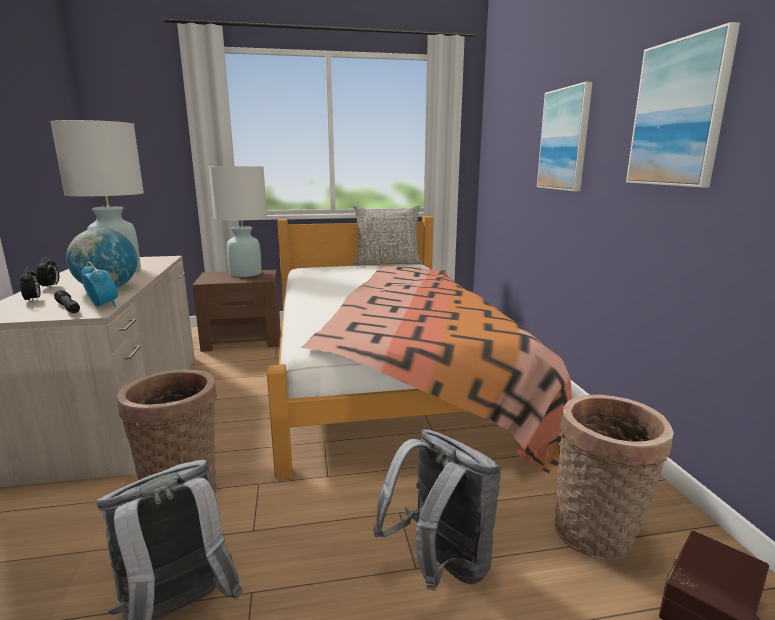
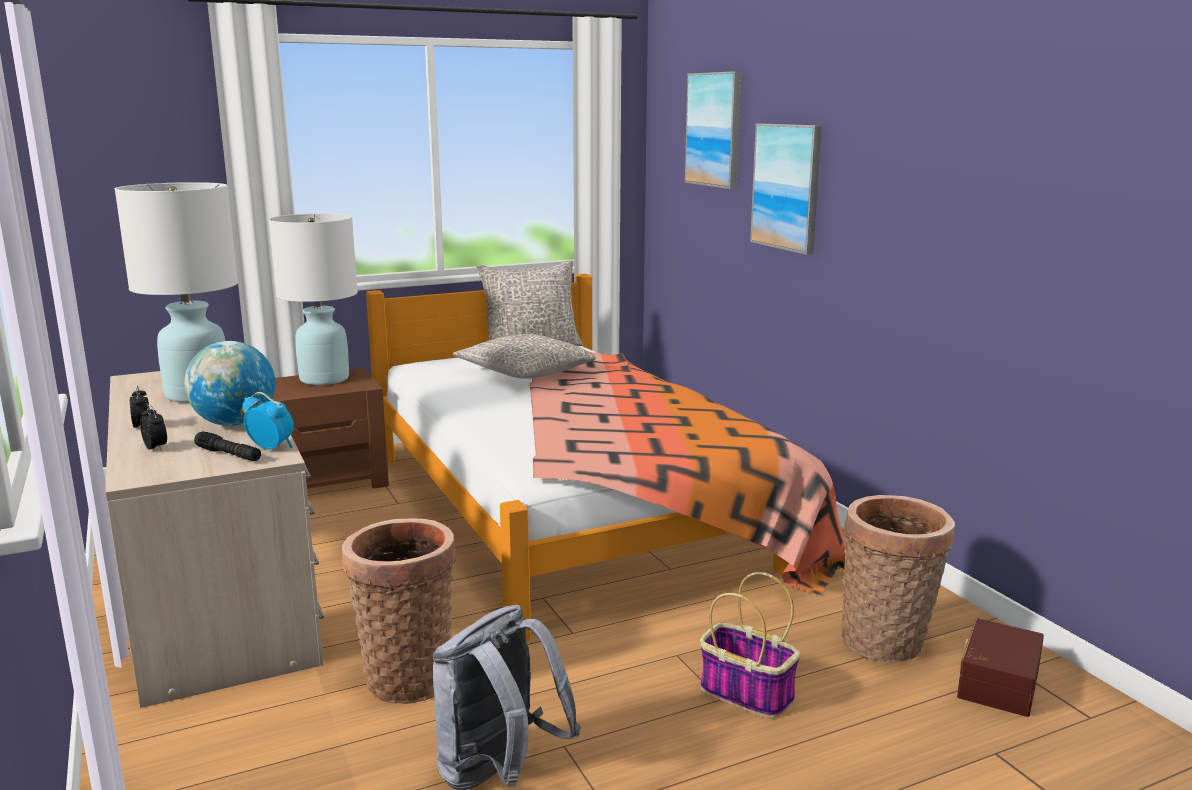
camera: 15 degrees left, 0 degrees up
grey backpack [373,429,501,591] -> basket [700,572,800,718]
picture [626,22,740,187] -> picture moved to [685,71,741,189]
none -> grey pillow [453,334,596,379]

